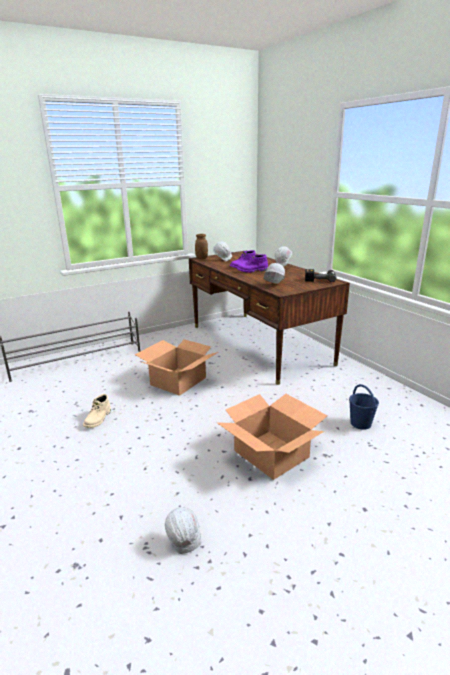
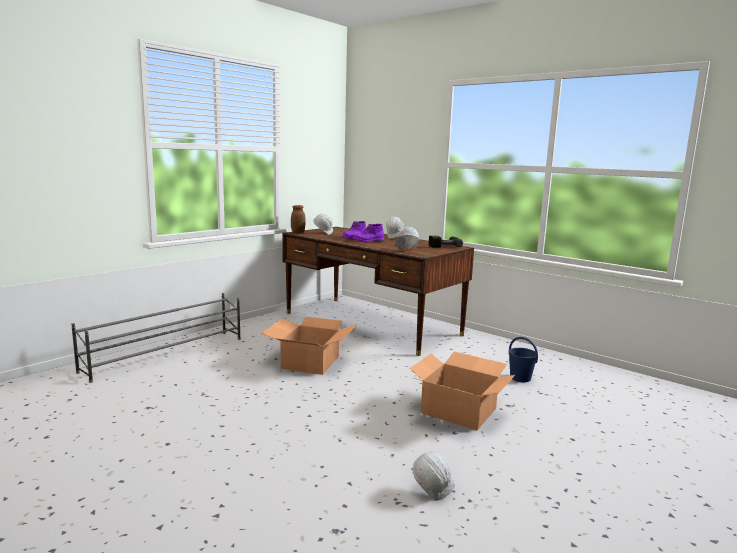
camera: 20 degrees left, 10 degrees down
beige boot [83,394,111,428] -> none

